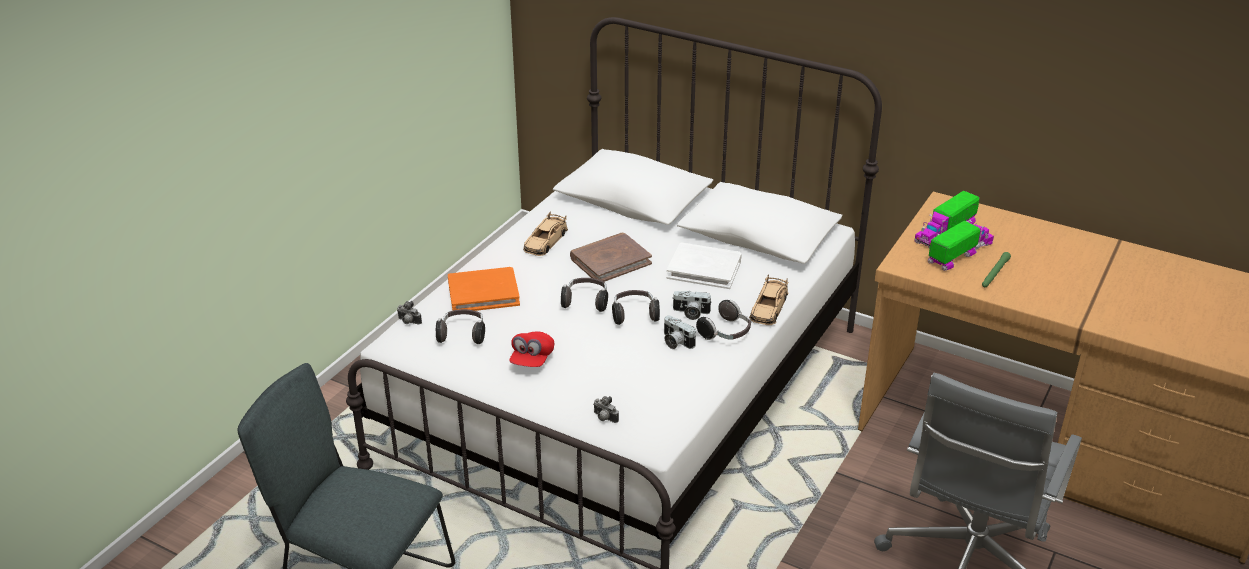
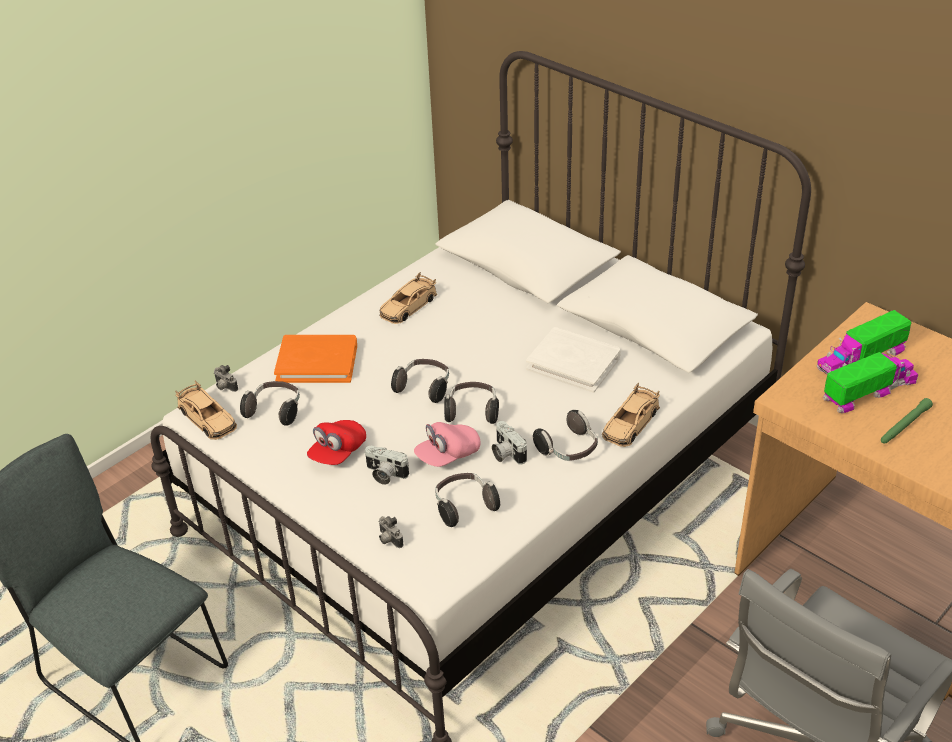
camera: 15 degrees right, 5 degrees up
brown book [570,233,652,282] -> none
camera [672,291,712,320] -> camera moved to [365,446,409,485]
none -> beige toy car [175,380,237,440]
none -> pink cap [414,422,481,467]
none -> headphones [435,473,500,527]

